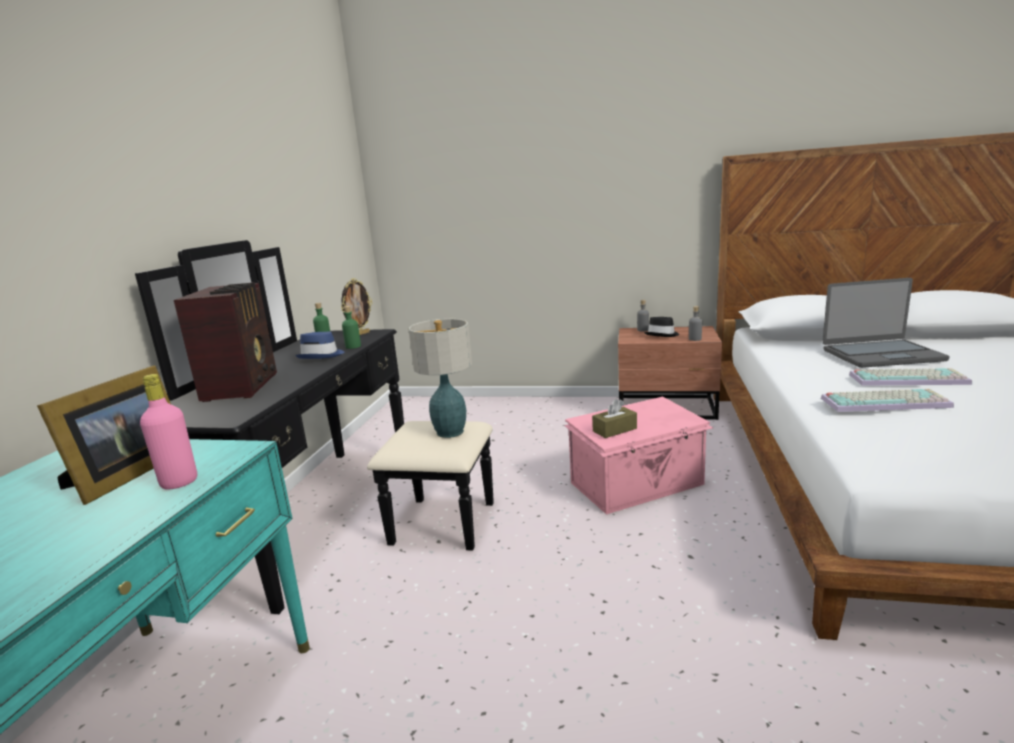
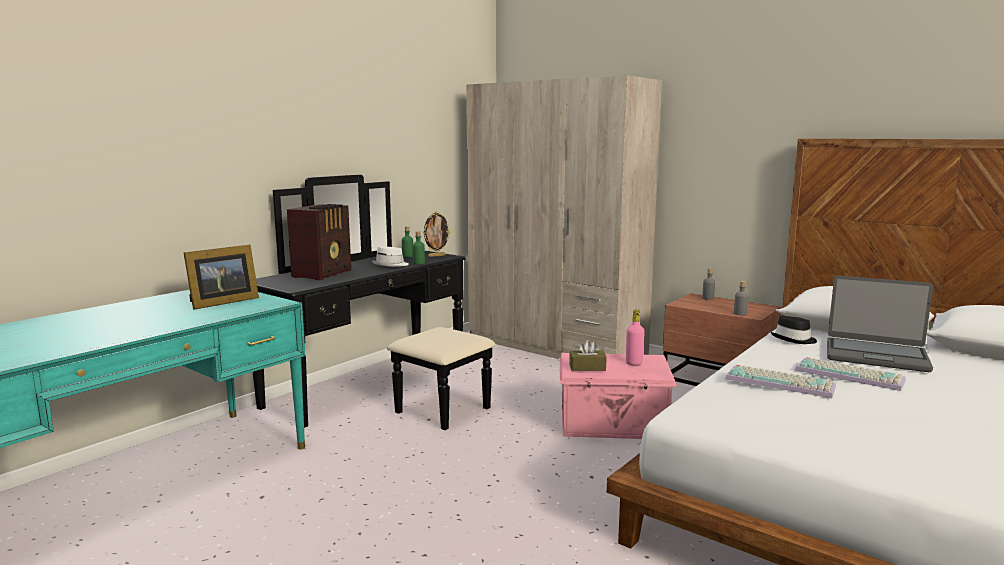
camera: 25 degrees right, 5 degrees down
pink bottle [140,374,197,490] -> pink bottle moved to [626,310,645,365]
blue hat [295,331,344,359] -> white hat [372,246,409,267]
table lamp [408,319,472,438] -> none
black hat [644,317,679,337] -> black hat moved to [771,316,817,344]
none -> beige wardrobe [466,75,662,359]

